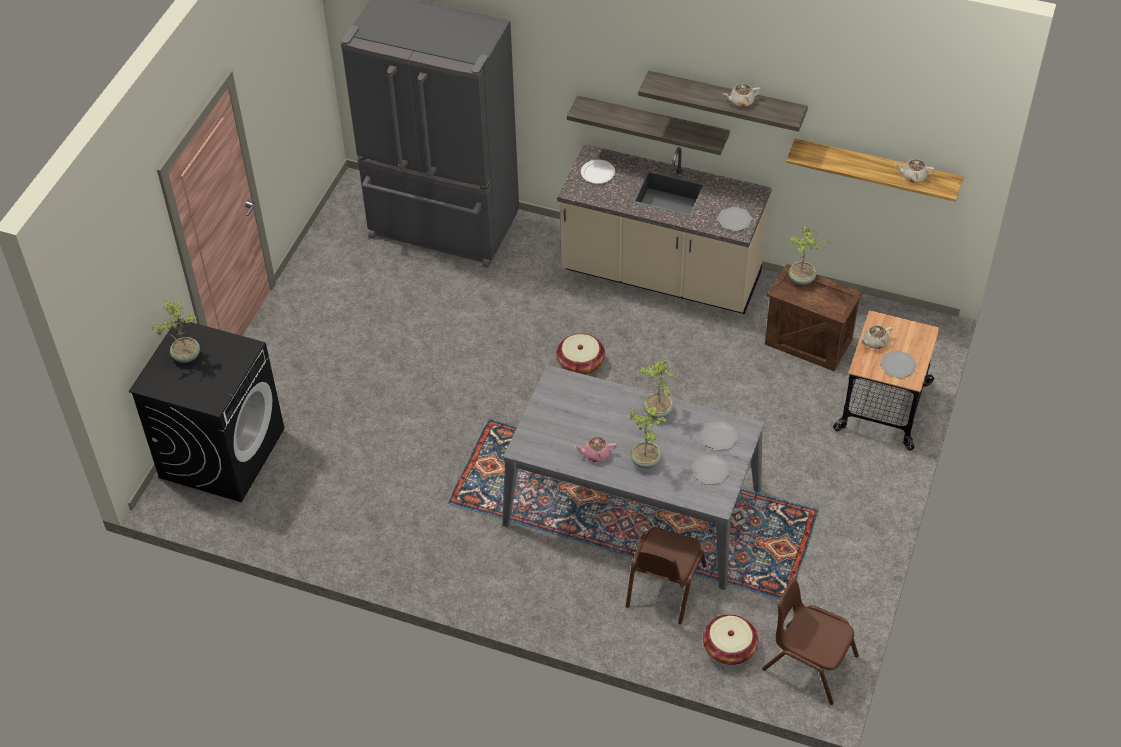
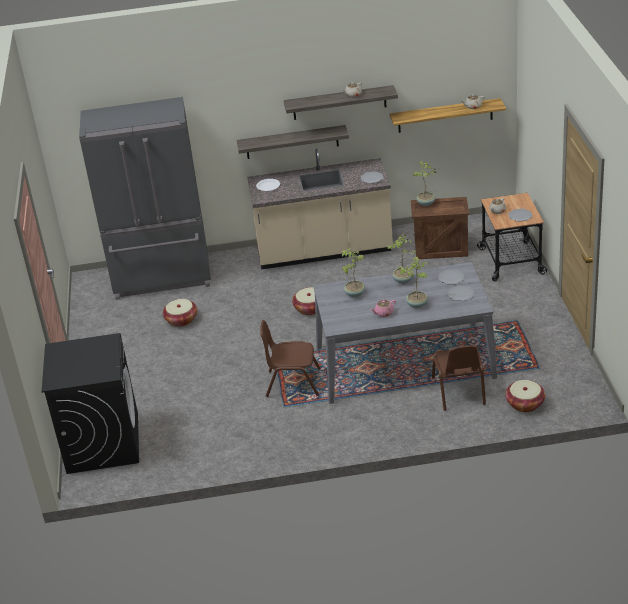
camera: 25 degrees left, 15 degrees down
potted plant [152,301,200,363] -> potted plant moved to [341,249,365,298]
brown chair [762,579,859,705] -> brown chair moved to [260,320,321,397]
none -> basket [163,299,197,327]

